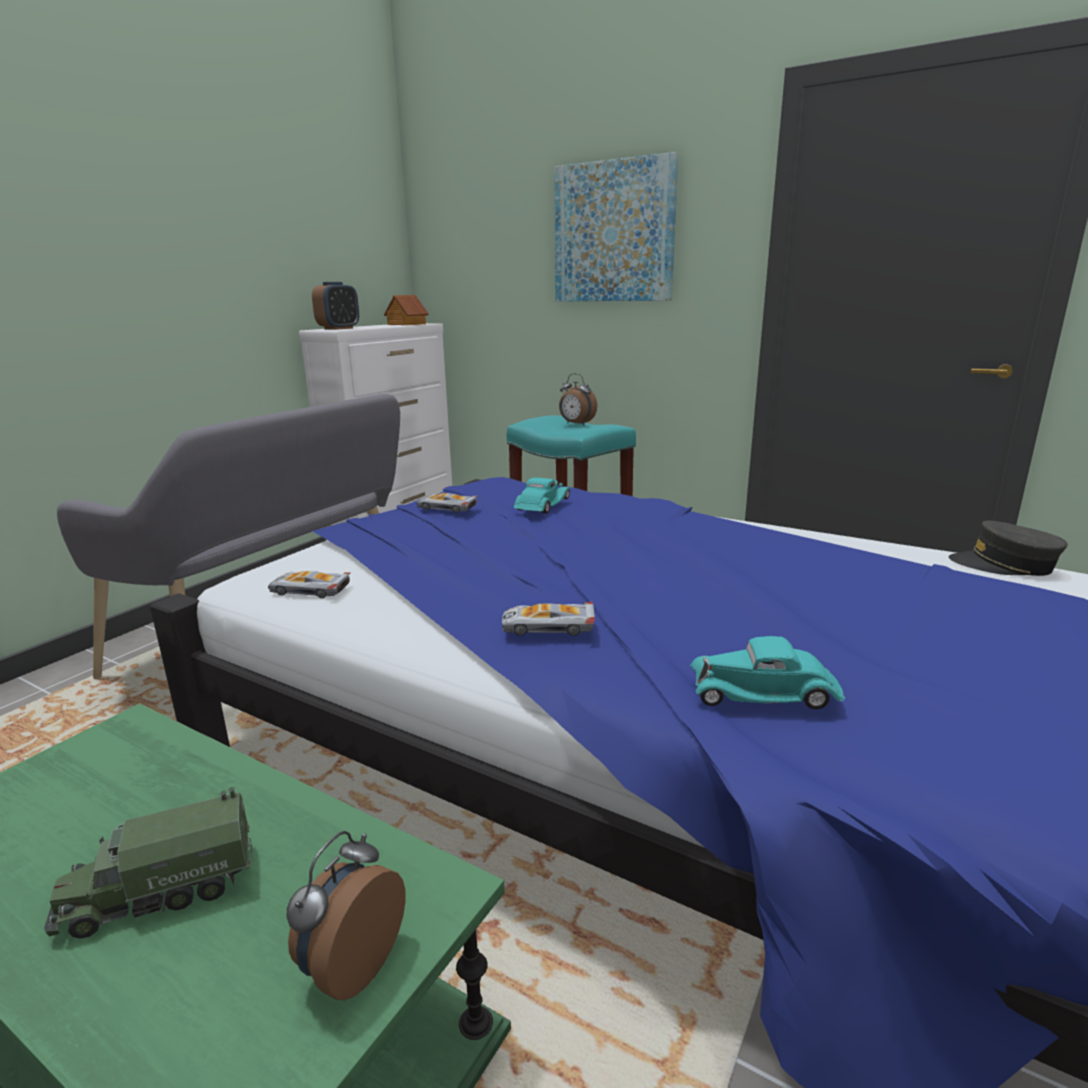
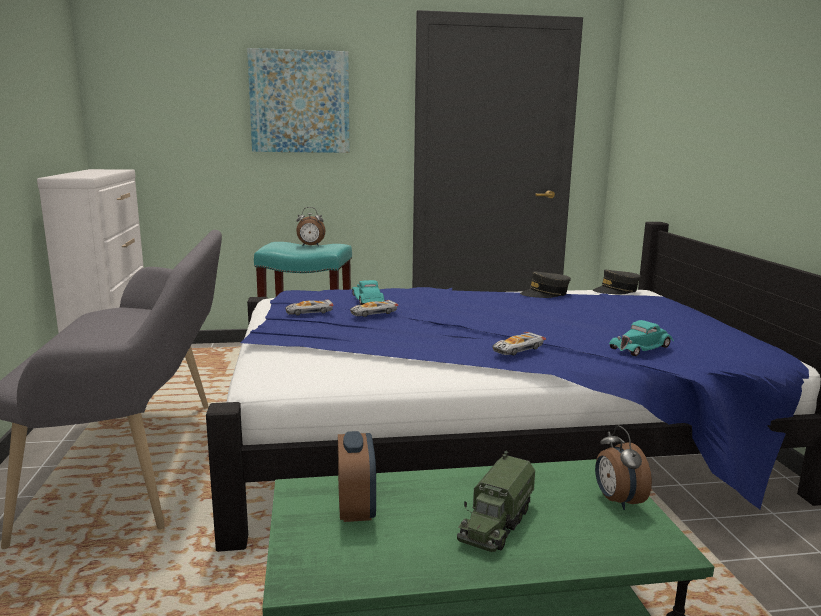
camera: 40 degrees left, 5 degrees down
toy car [268,571,351,598] -> toy car moved to [350,300,398,317]
alarm clock [312,282,359,330] -> alarm clock moved to [338,431,376,522]
toy house [384,295,429,325] -> none
none -> grey cap [520,271,571,298]

